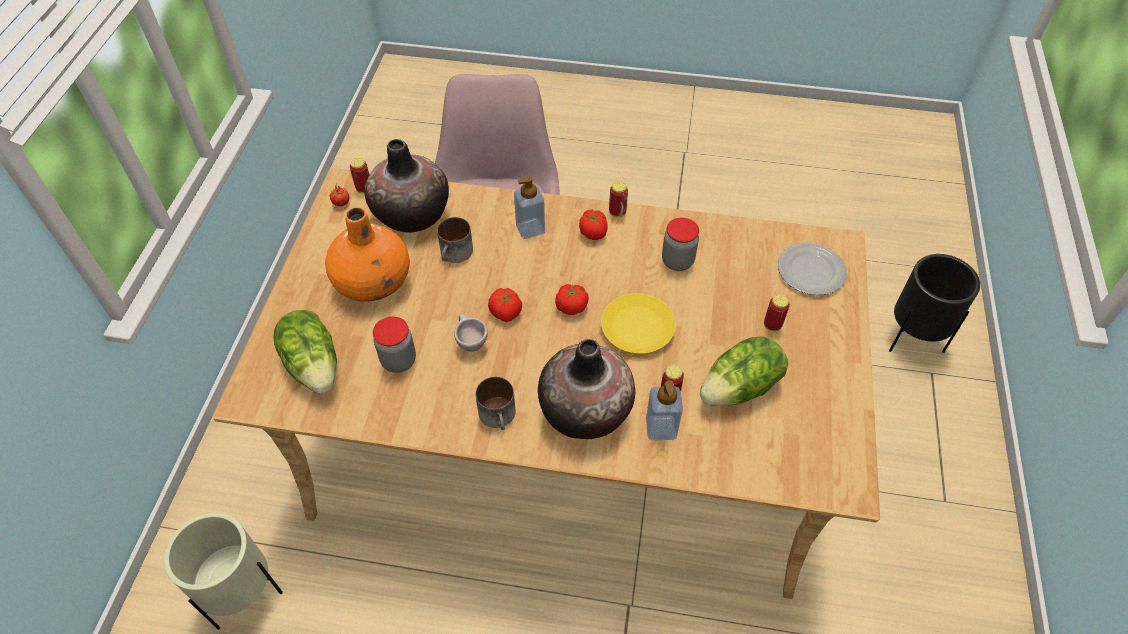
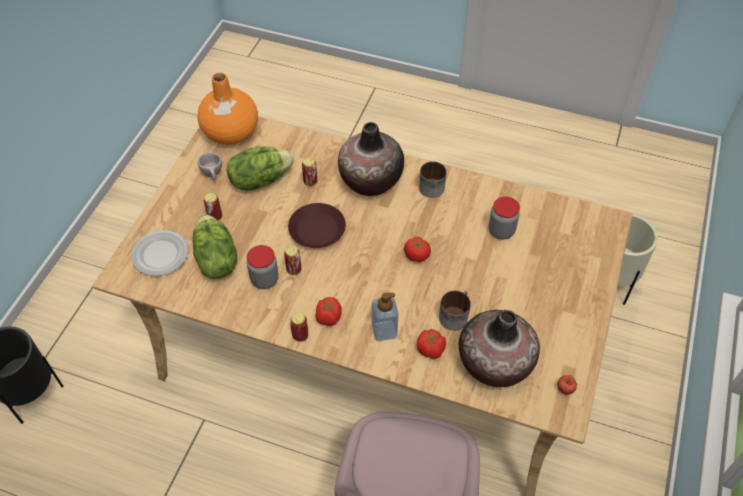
camera: 170 degrees left, 0 degrees up
lettuce [274,310,337,394] -> lettuce moved to [193,215,237,279]
orange vase [325,207,410,302] -> orange vase moved to [197,73,258,145]
can [350,158,369,194] -> can moved to [284,246,301,275]
beige cup [454,314,488,351] -> beige cup moved to [198,152,222,180]
tomato [555,284,589,315] -> tomato moved to [417,329,446,359]
yellow plate [601,293,676,353] -> brown plate [288,203,346,248]
soap dispenser [646,380,683,440] -> none

